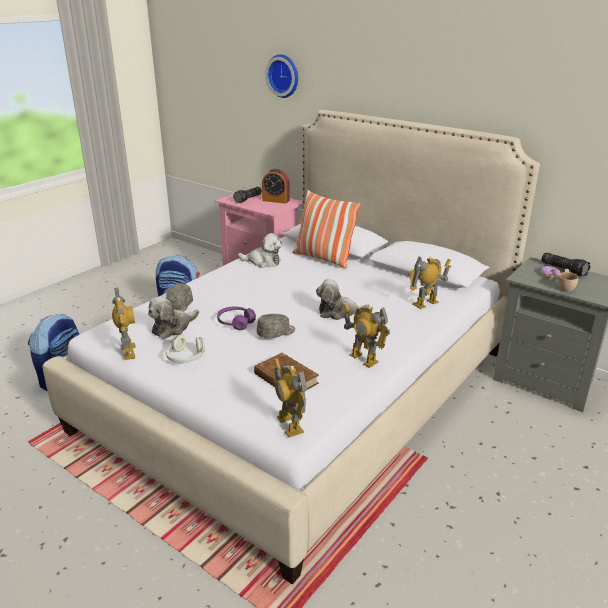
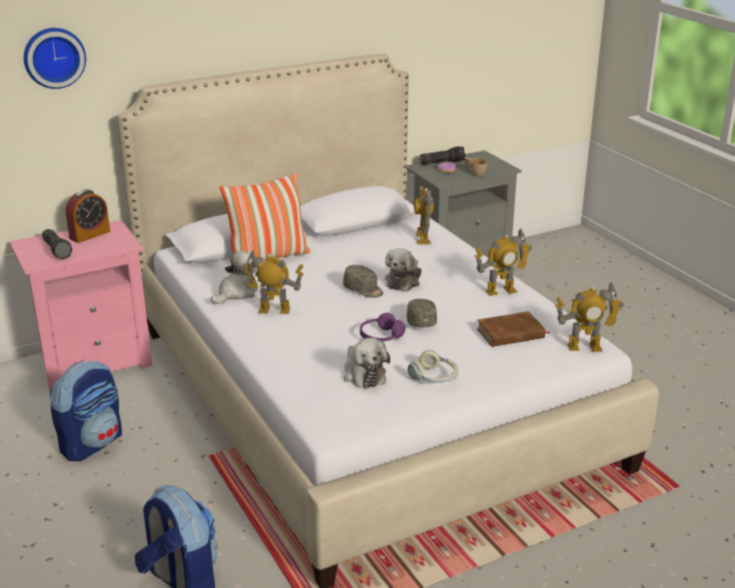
camera: 65 degrees left, 0 degrees up
toy robot [112,287,136,360] -> toy robot moved to [241,249,304,314]
grey cap [166,284,193,312] -> grey cap moved to [343,265,384,298]

